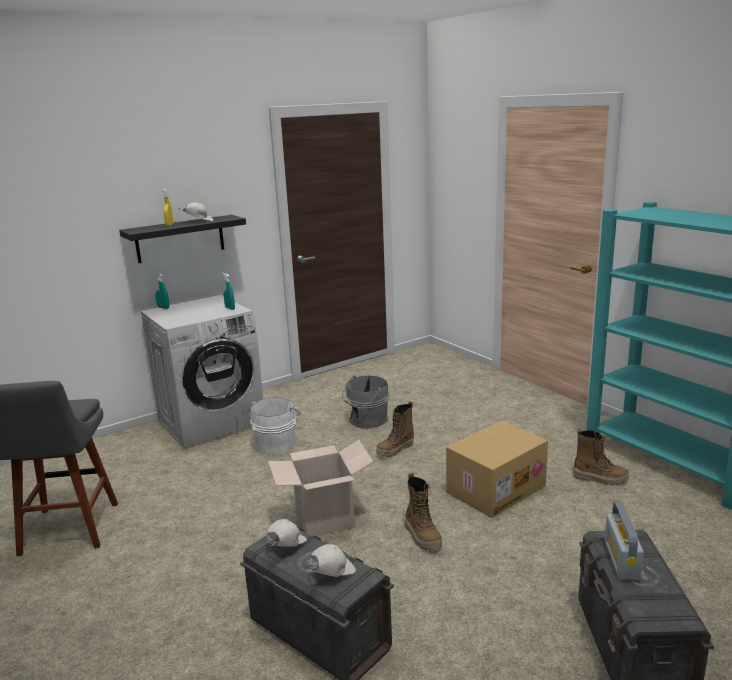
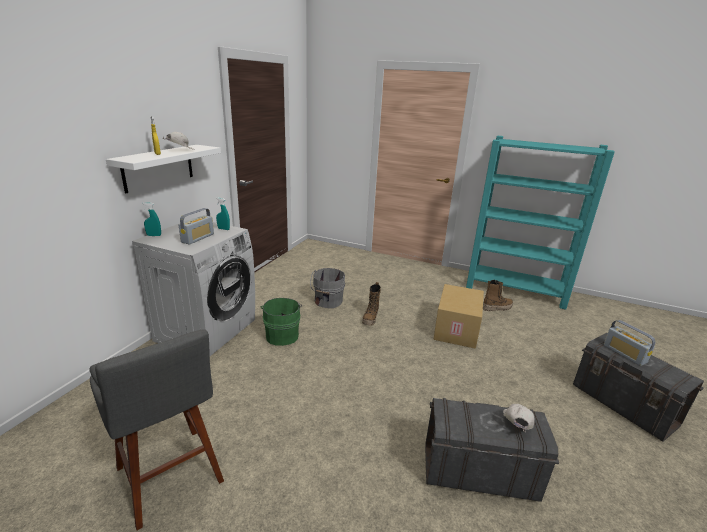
camera: 35 degrees left, 5 degrees up
black shelf [119,215,246,263] -> white shelf [106,145,221,194]
white bucket [250,397,300,455] -> green bucket [261,298,302,346]
white cap [266,519,307,547] -> none
cardboard box [268,440,373,536] -> none
boot [405,473,442,550] -> none
none -> radio [179,208,214,245]

